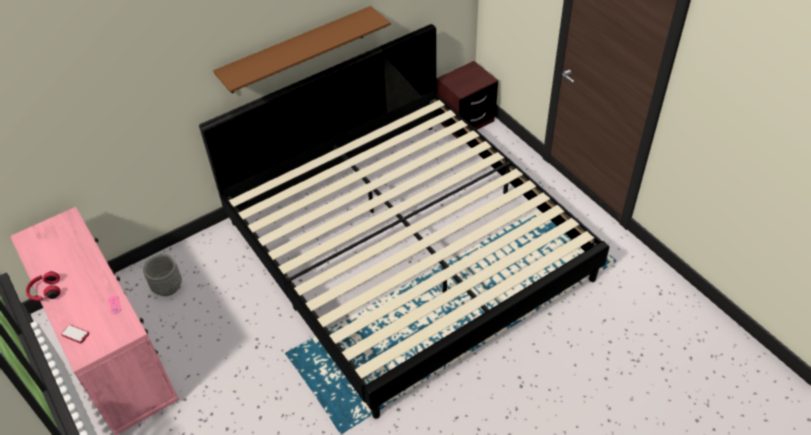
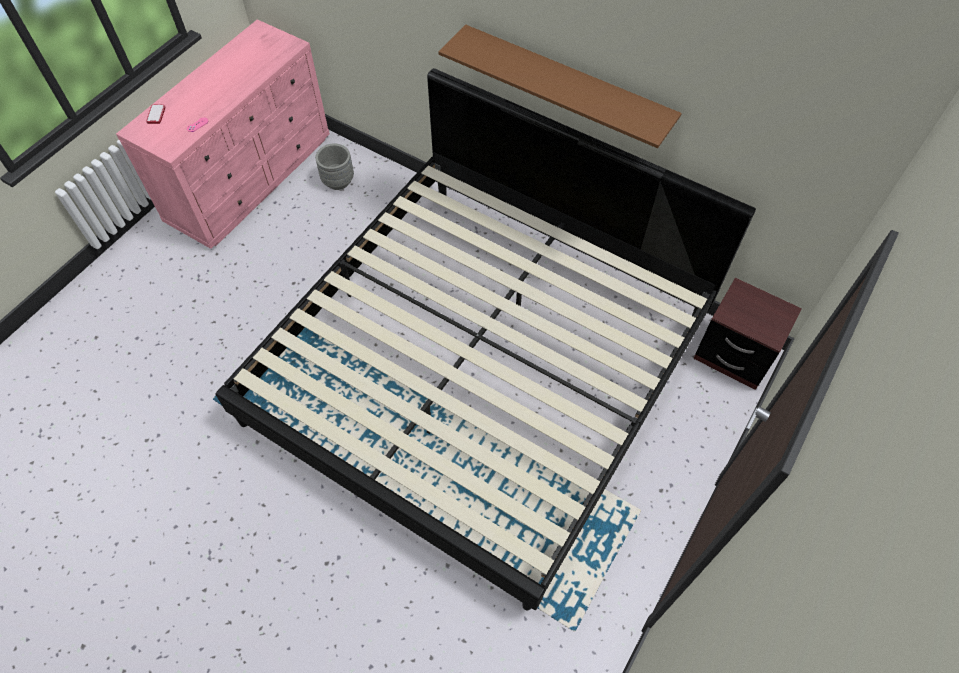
camera: 65 degrees right, 10 degrees up
red headphones [26,271,60,301] -> none

